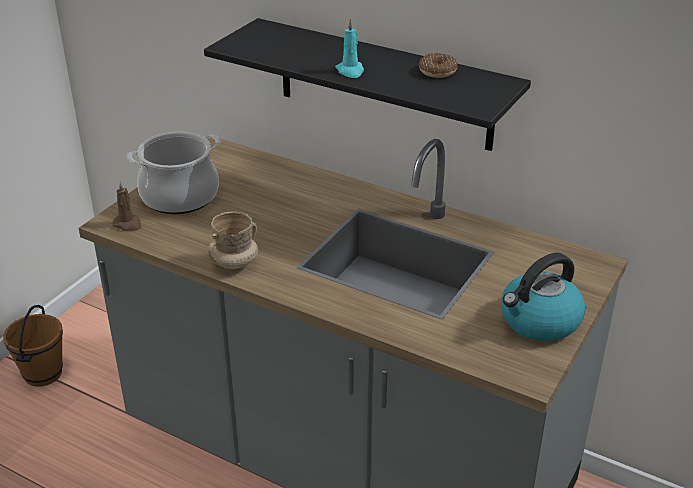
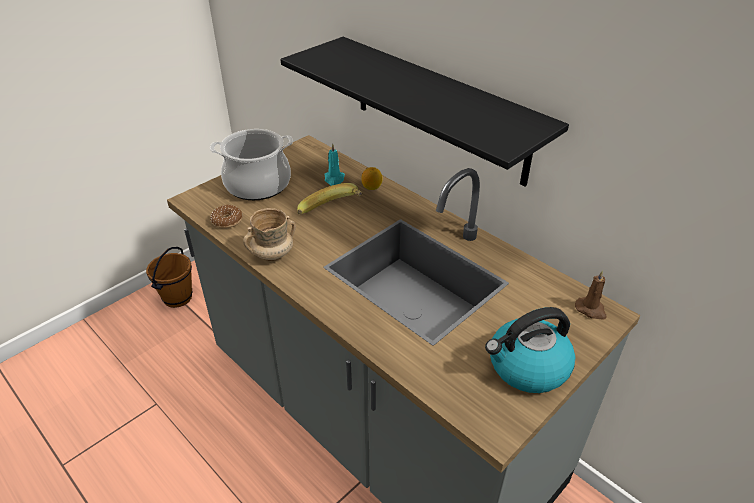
camera: 15 degrees right, 5 degrees up
brown candle [112,181,141,231] -> brown candle moved to [575,270,607,320]
turquoise candle [335,19,364,78] -> turquoise candle moved to [325,143,345,186]
donut [419,53,458,78] -> donut moved to [210,205,242,228]
none -> banana [297,183,363,214]
none -> lemon [361,167,383,190]

